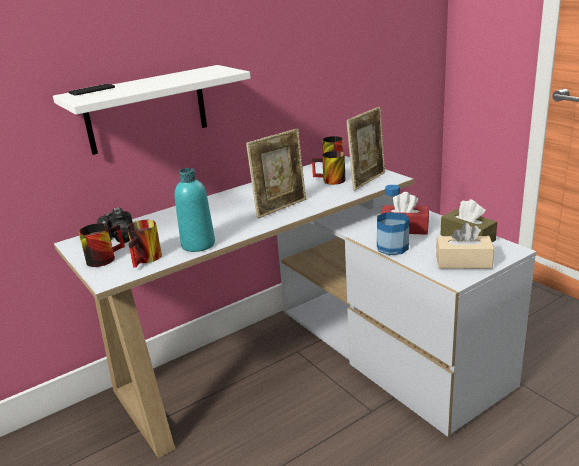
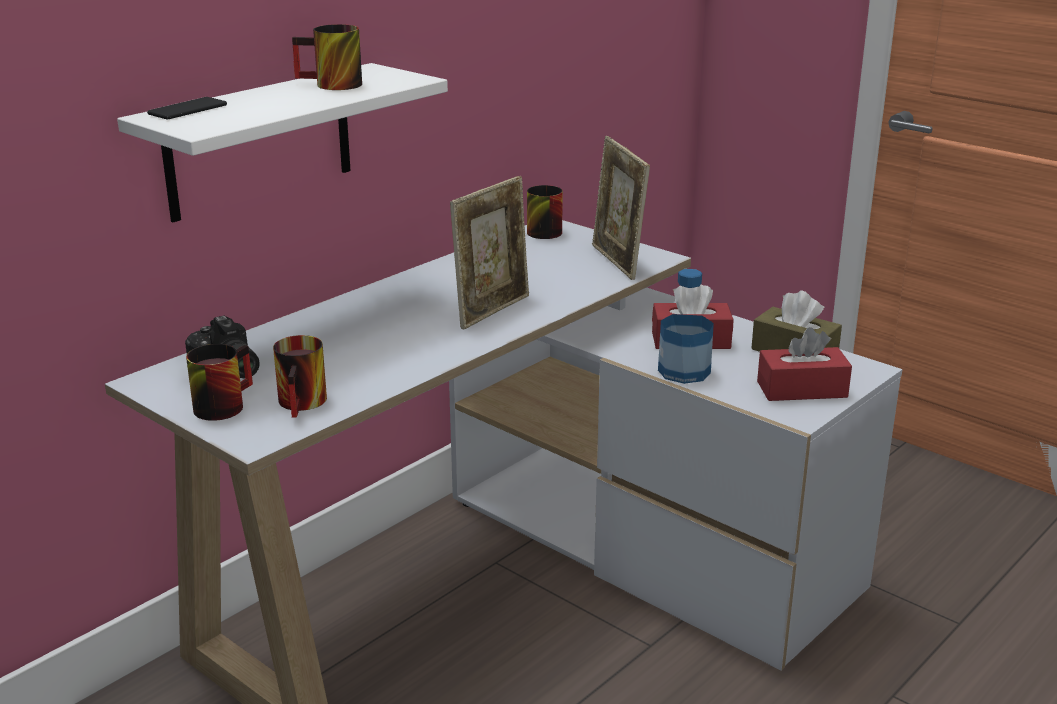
camera: 15 degrees left, 0 degrees up
turquoise bottle [175,168,215,252] -> none
mug [312,151,345,185] -> mug moved to [292,24,362,90]
picture frame [346,107,385,191] -> picture frame turned 135 degrees clockwise [592,136,650,280]
beige tissue box [436,223,494,269] -> red tissue box [757,327,852,401]

